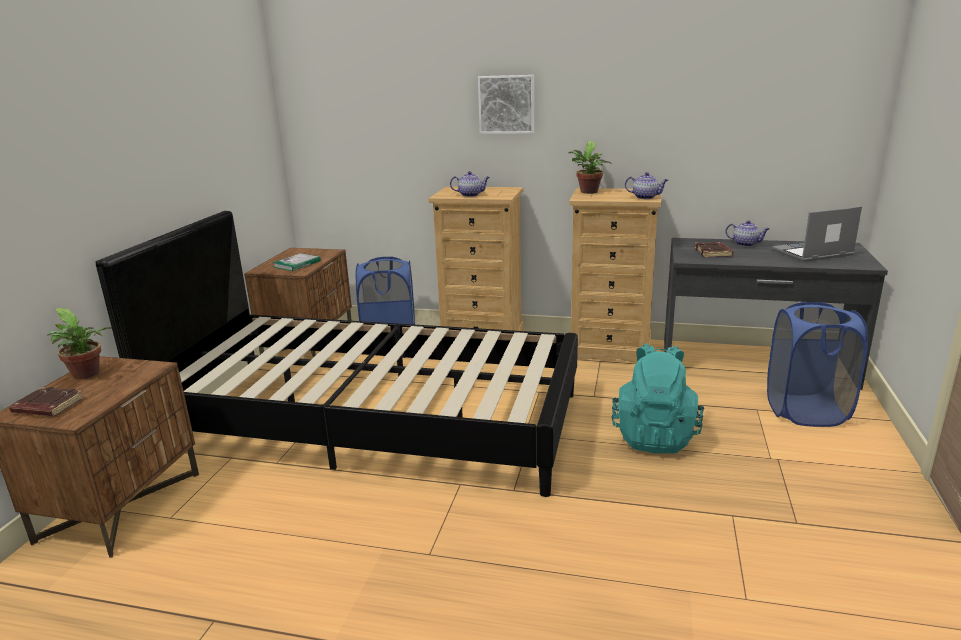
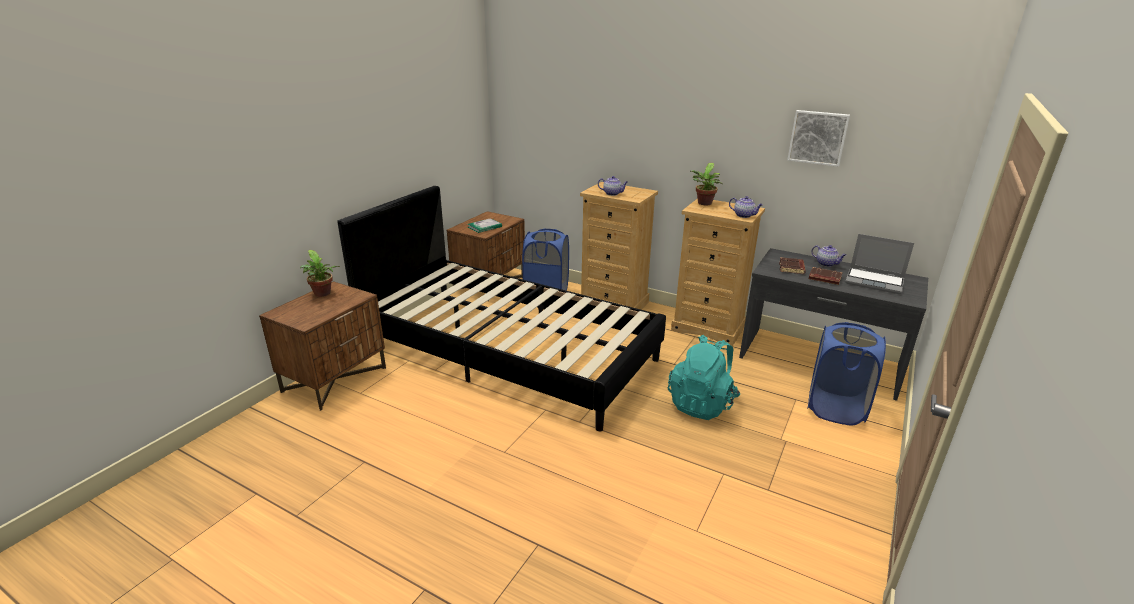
camera: 15 degrees right, 5 degrees up
brown book [9,387,84,417] -> brown book moved to [809,267,843,285]
picture [478,75,534,134] -> picture moved to [787,110,850,167]
laptop [771,206,862,262] -> laptop turned 150 degrees counterclockwise [845,234,914,294]

